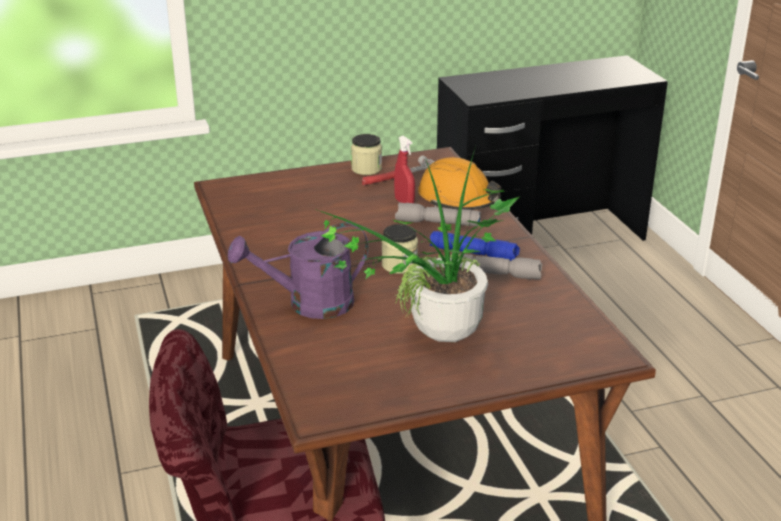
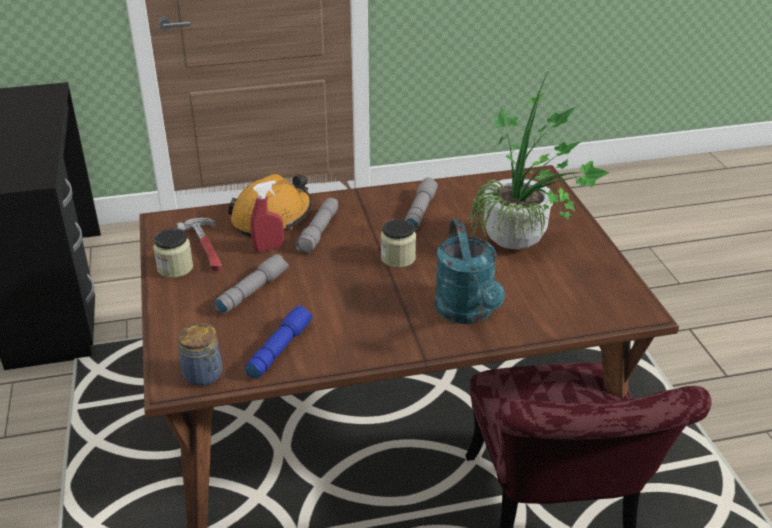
camera: 85 degrees left, 5 degrees up
purple watering can [228,222,369,319] -> turquoise watering can [435,219,505,324]
blue flashlight [430,231,520,261] -> blue flashlight moved to [245,306,313,379]
none -> jar [177,322,222,386]
none -> grey flashlight [215,254,289,314]

